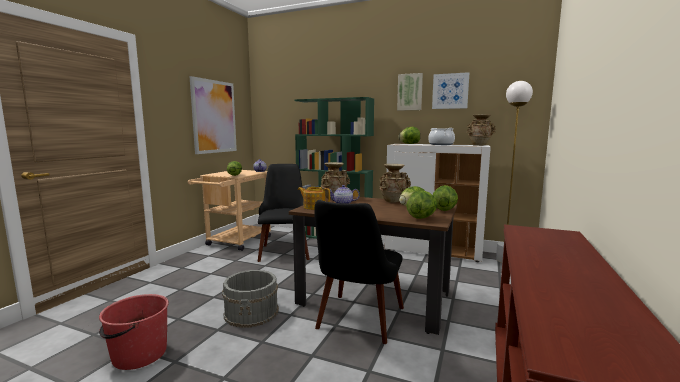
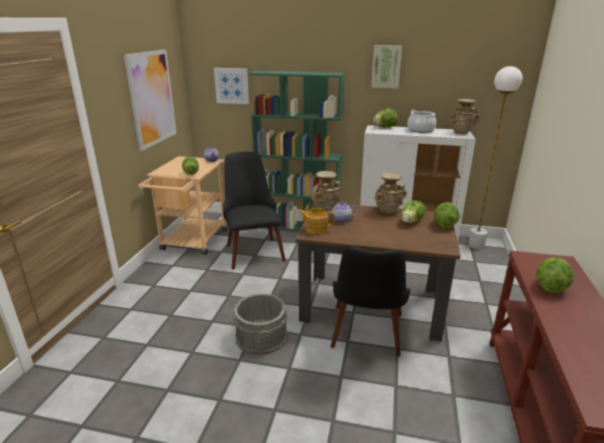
camera: 10 degrees left, 15 degrees up
red bucket [99,294,169,370] -> none
lettuce [406,190,437,219] -> lettuce moved to [536,257,574,293]
picture [432,72,469,109] -> picture moved to [214,68,249,104]

